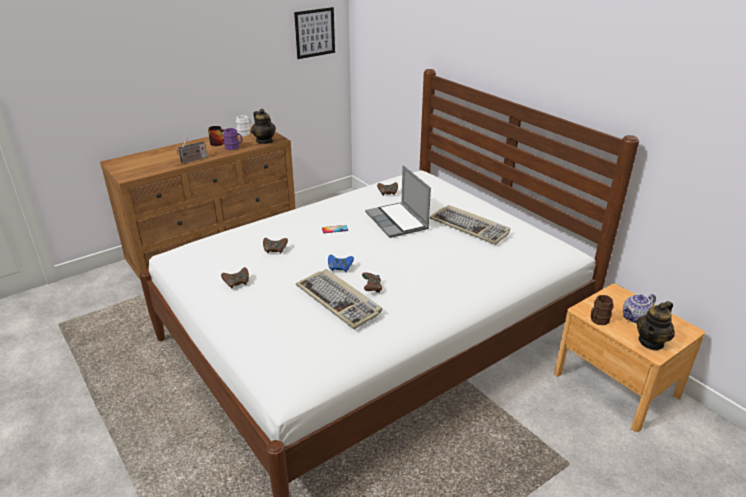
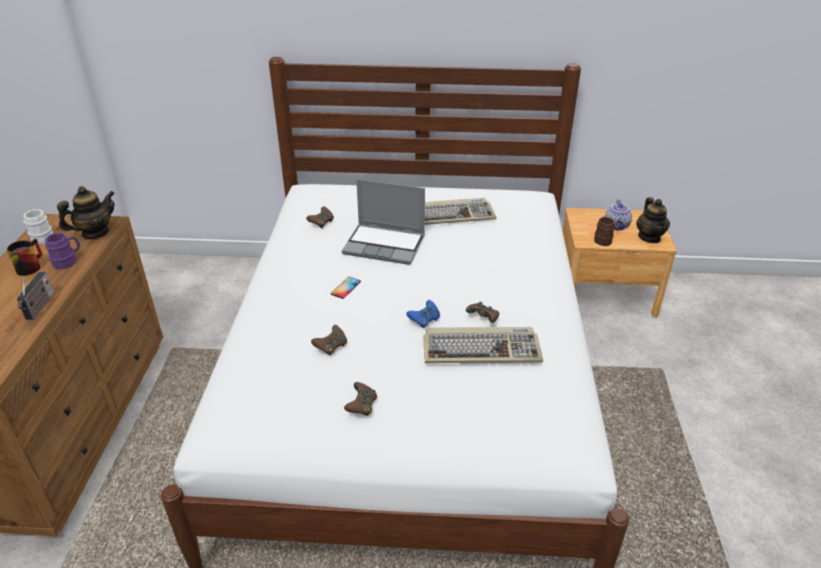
camera: 50 degrees left, 5 degrees up
teapot [251,109,276,144] -> teapot turned 45 degrees counterclockwise [57,186,115,239]
picture [294,7,335,59] -> none

